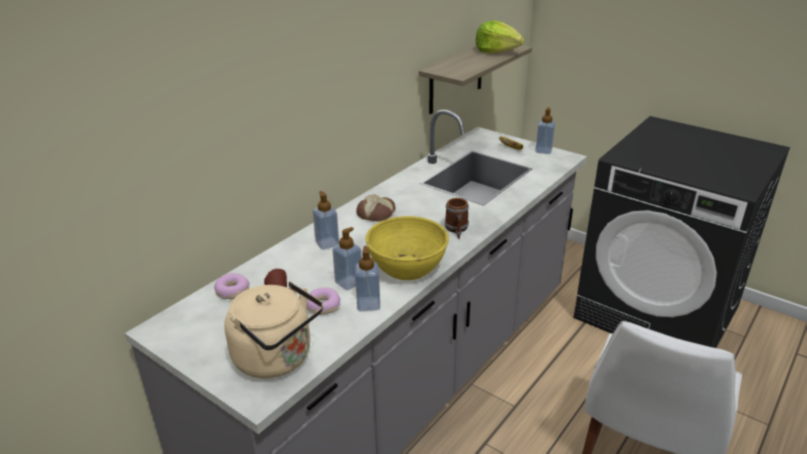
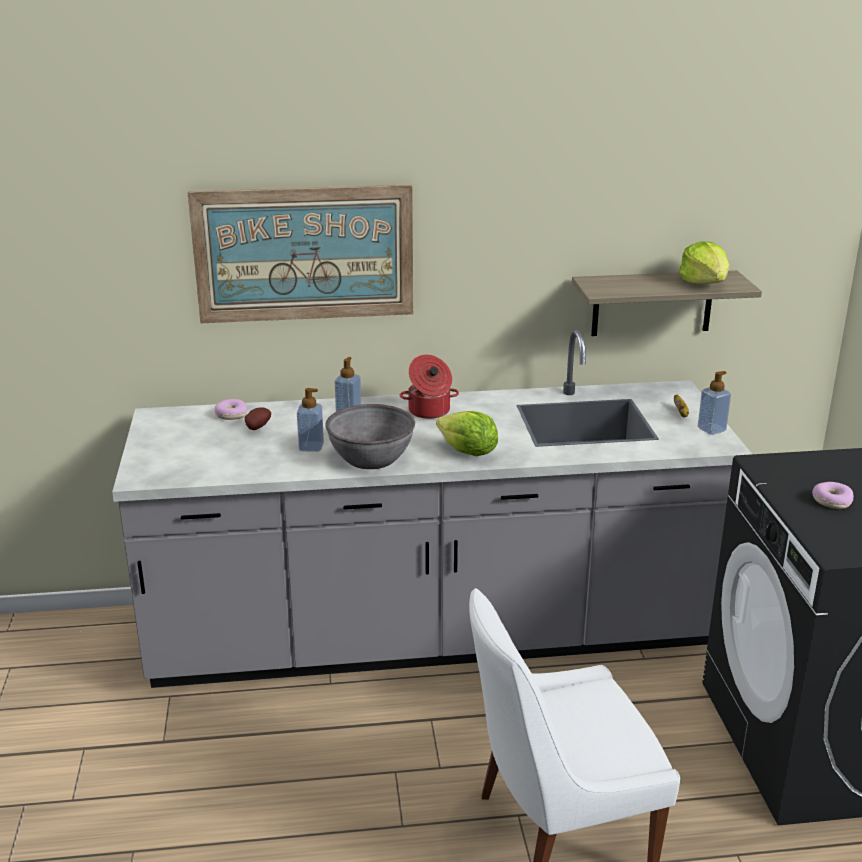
camera: 45 degrees right, 5 degrees down
beige kettle [224,282,323,378] -> none
donut [307,287,340,314] -> donut moved to [812,482,853,509]
soap dispenser [355,246,380,311] -> none
bread [356,194,396,222] -> cooking pot [400,355,459,419]
yellow bowl [366,216,449,280] -> grey bowl [325,404,415,469]
mug [444,198,469,239] -> lettuce [436,411,498,456]
none -> picture [188,185,413,323]

